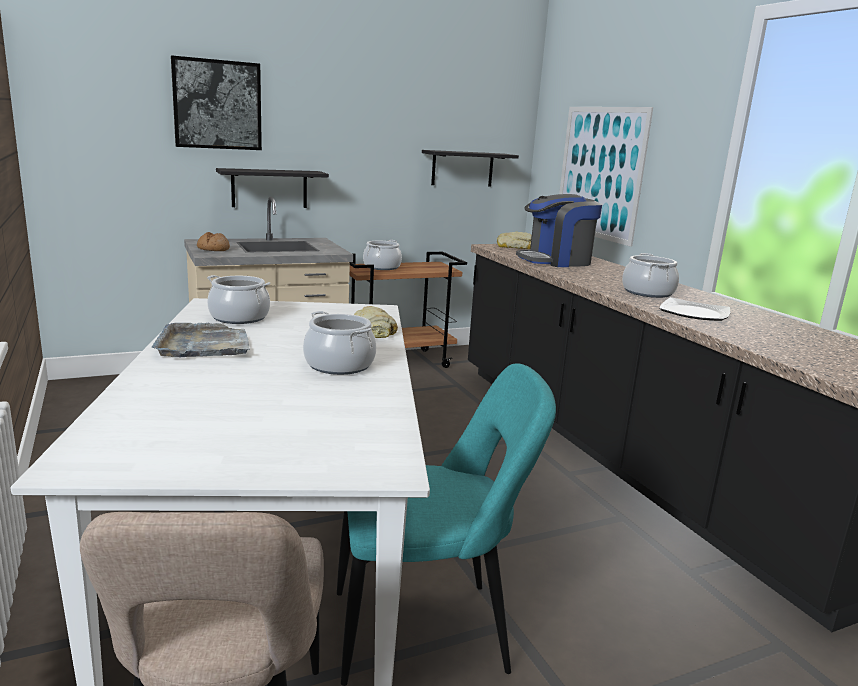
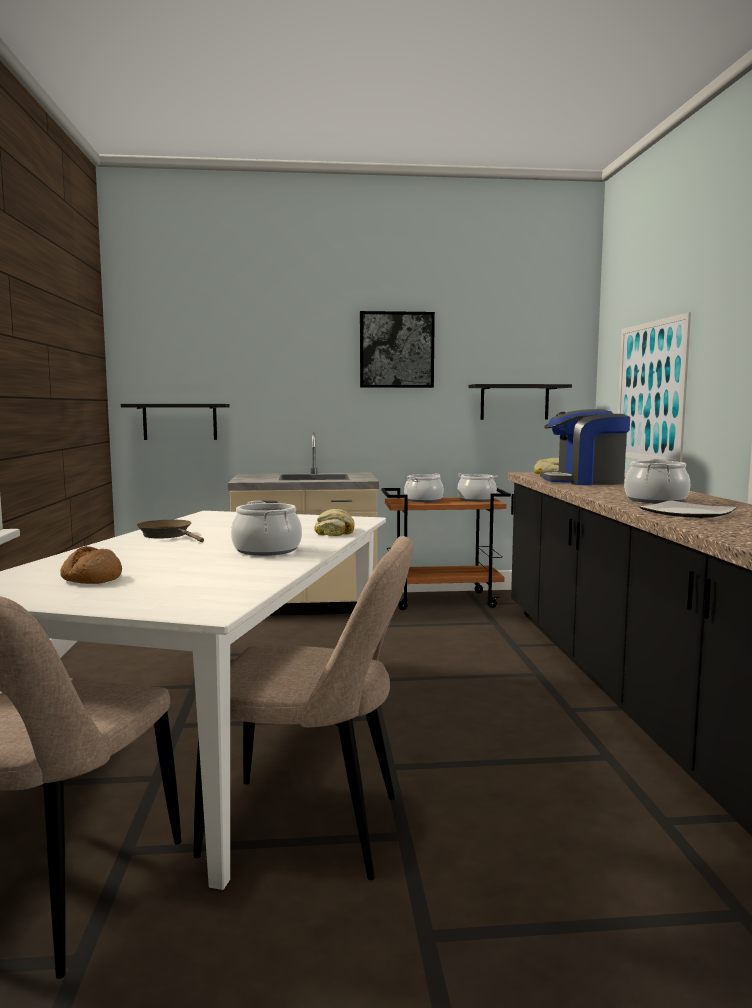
camera: 20 degrees right, 10 degrees down
grey tray [152,323,250,357] -> brown frying pan [137,520,204,542]
picture [171,55,262,150] -> picture moved to [360,311,435,388]
bread [197,232,230,251] -> bread moved to [60,546,122,584]
cooking pot [207,275,270,324] -> cooking pot moved to [457,473,498,502]
black shelf [216,168,329,208] -> black shelf moved to [121,404,230,440]
turquoise chair [337,363,556,686] -> beige chair [194,536,413,880]

